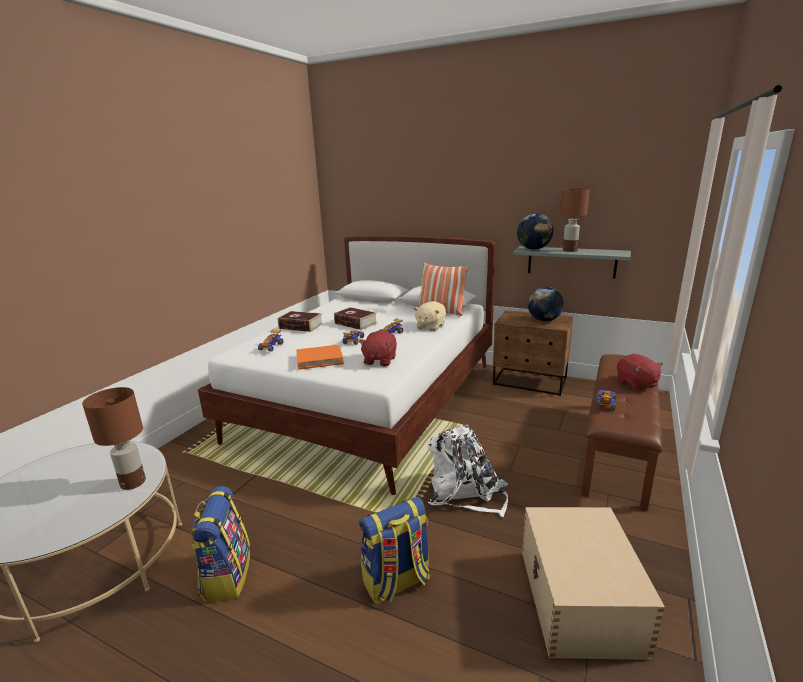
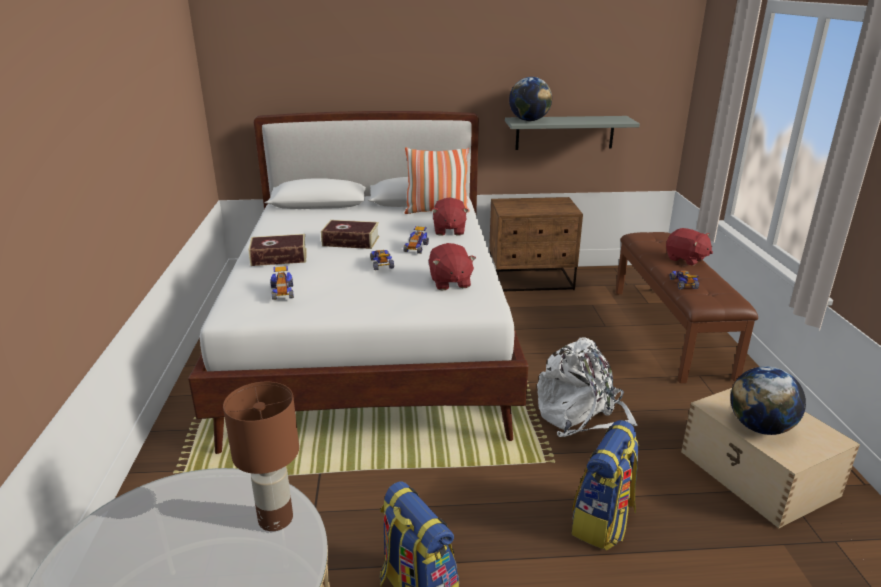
camera: 30 degrees left, 5 degrees up
orange book [296,345,344,370] -> none
beige plush toy [413,301,446,331] -> red plush toy [431,198,469,235]
globe [528,287,564,322] -> globe moved to [730,366,806,435]
brown table lamp [560,188,590,252] -> none

